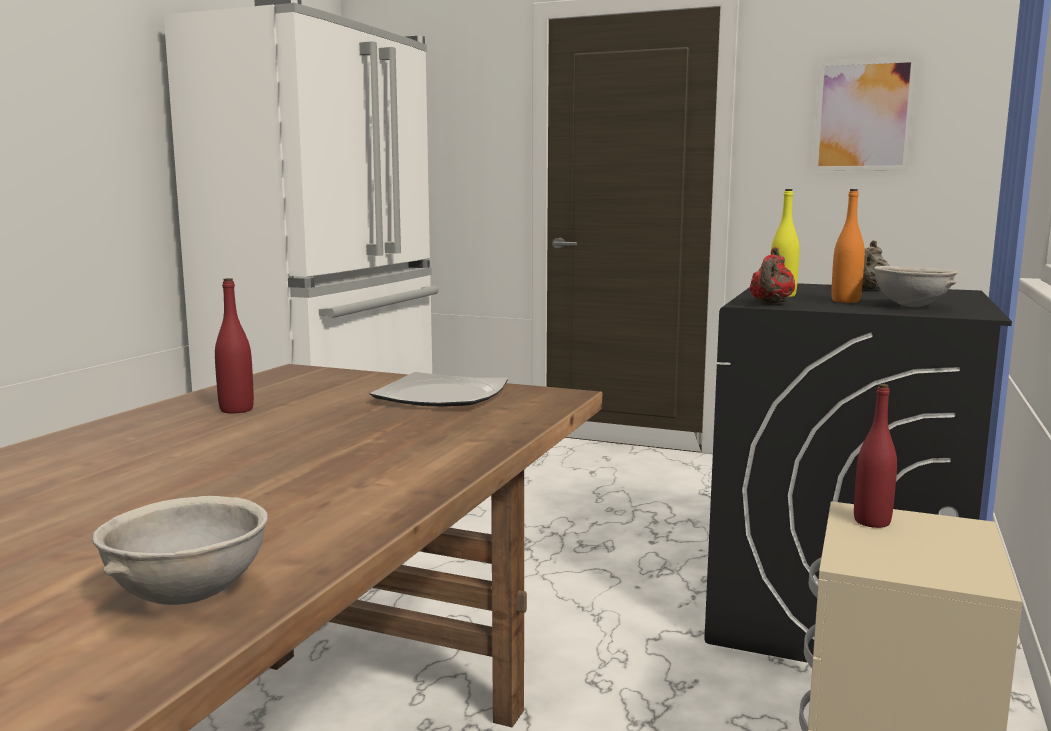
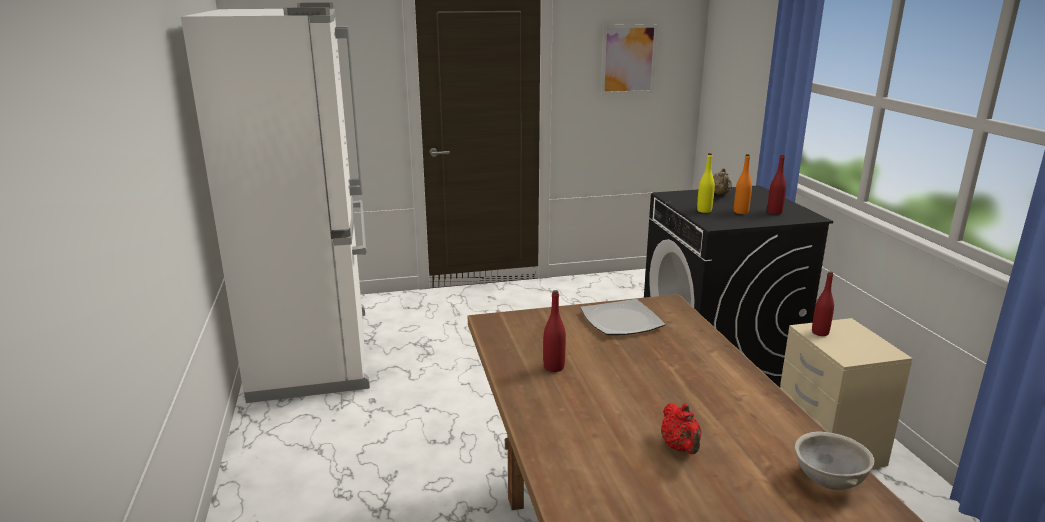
camera: 35 degrees left, 10 degrees up
red teapot [750,247,795,304] -> red teapot moved to [661,403,701,454]
grey bowl [874,266,958,307] -> red bottle [767,154,786,215]

